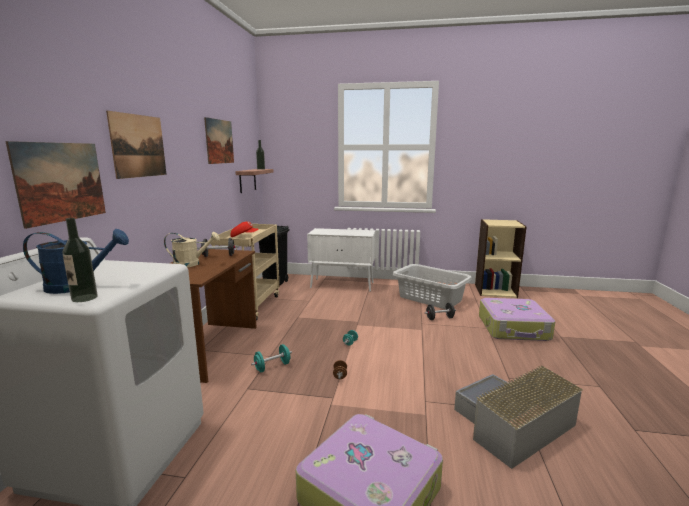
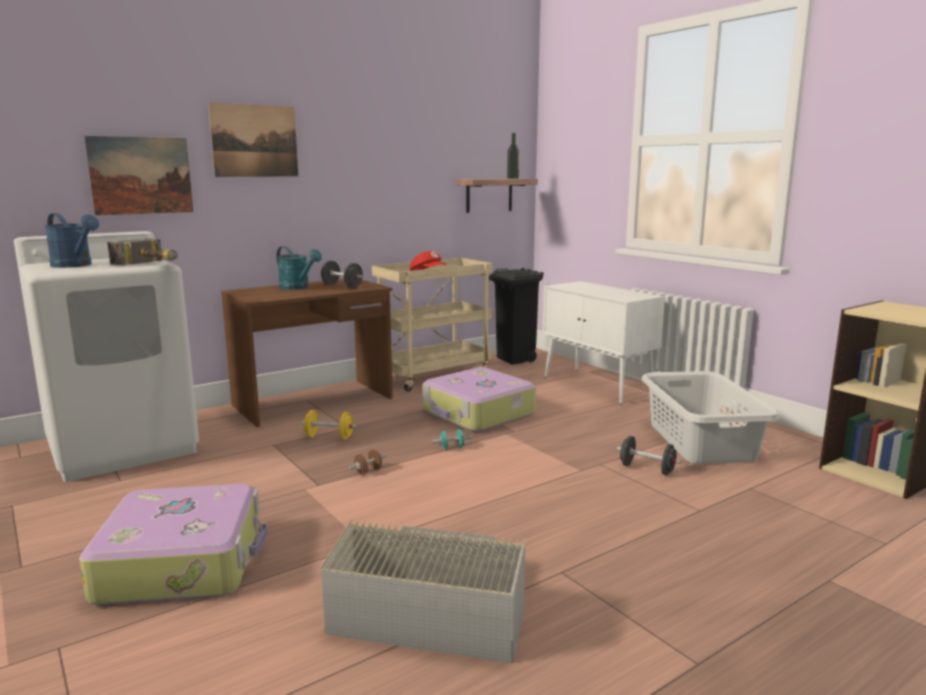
camera: 45 degrees right, 0 degrees up
bottle [62,218,98,302] -> none
beige watering can [164,232,220,267] -> turquoise watering can [276,246,322,290]
picture [204,117,234,164] -> none
turquoise dumbbell [251,344,292,372] -> yellow dumbbell [301,410,357,440]
suitcase [479,298,555,341] -> suitcase moved to [423,367,536,432]
none -> hammer [107,238,178,265]

